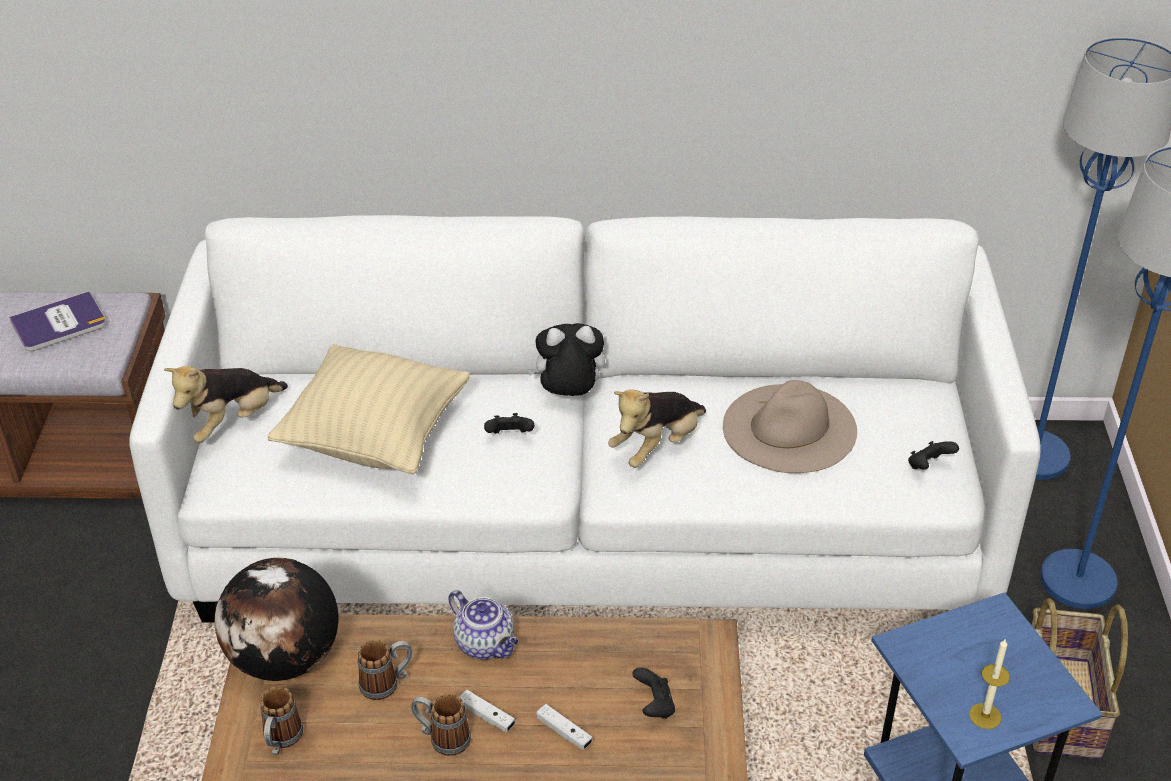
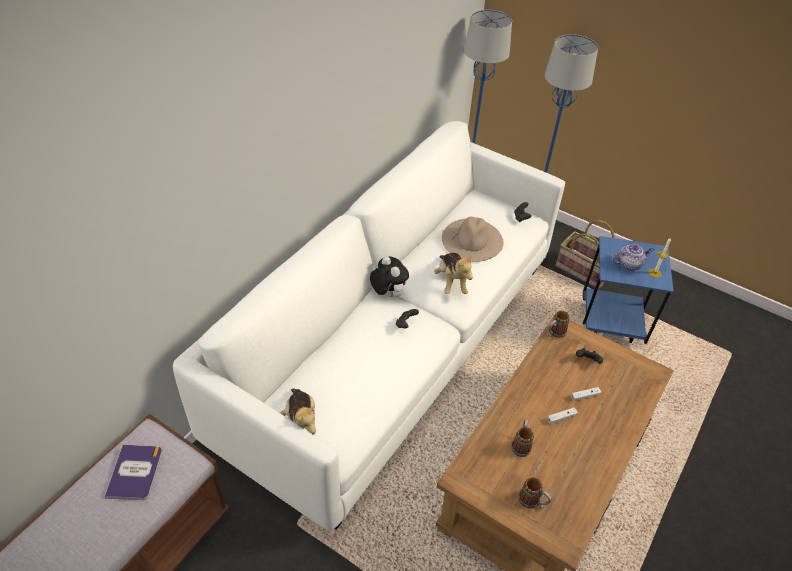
camera: 60 degrees left, 5 degrees up
globe [215,558,338,681] -> none
beige pillow [267,344,470,474] -> none
mug [411,693,471,756] -> mug moved to [548,311,570,338]
teapot [448,590,519,660] -> teapot moved to [612,244,654,271]
plush toy [527,323,605,396] -> plush toy turned 120 degrees clockwise [370,256,409,297]

